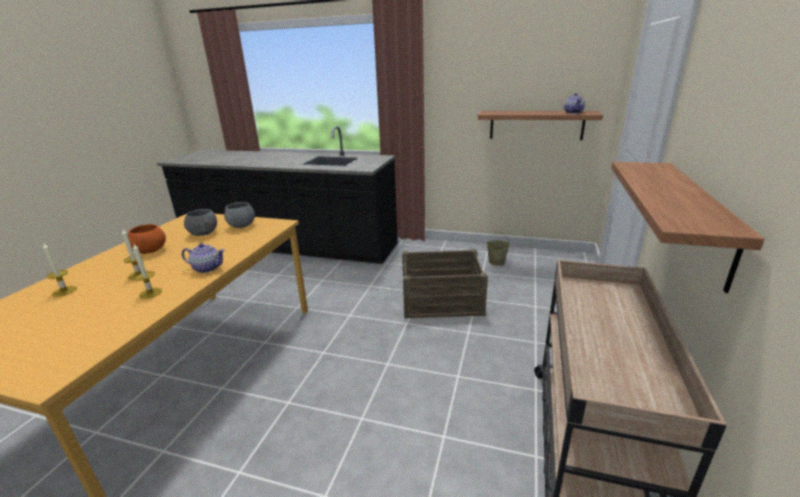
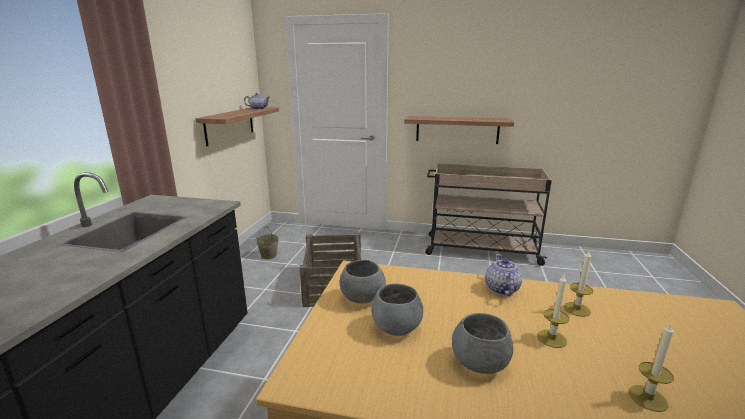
camera: 95 degrees left, 5 degrees down
orange bowl [128,224,166,254] -> grey bowl [452,313,513,374]

